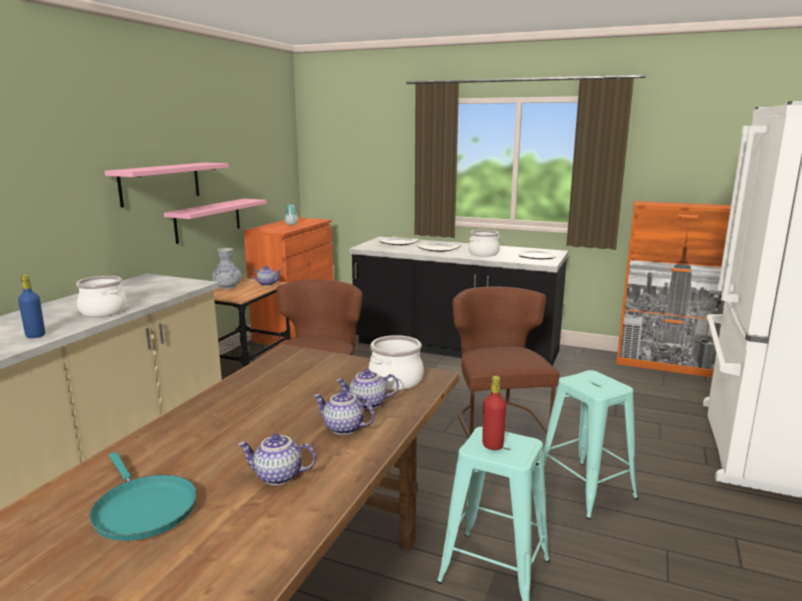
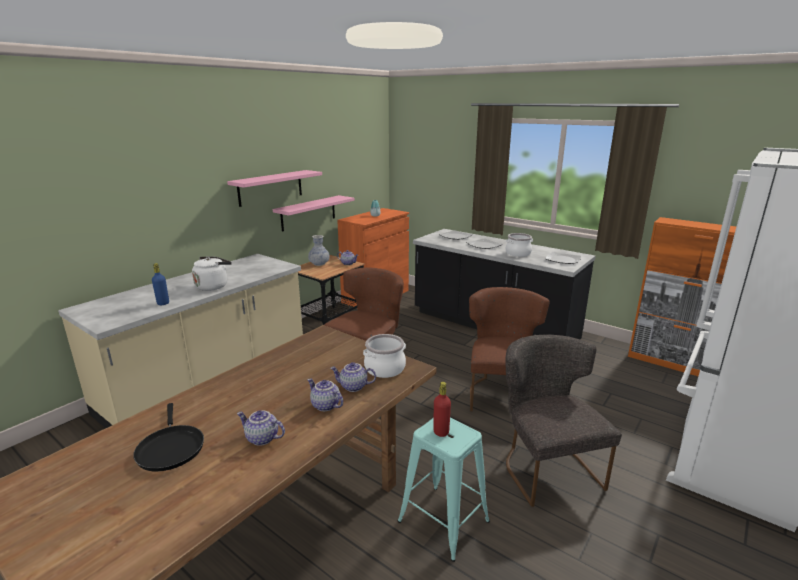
camera: 15 degrees right, 5 degrees up
cooking pot [76,276,127,317] -> white kettle [192,256,232,291]
turquoise frying pan [89,452,197,541] -> black frying pan [133,403,204,471]
turquoise stool [543,370,638,519] -> grey chair [506,335,622,507]

